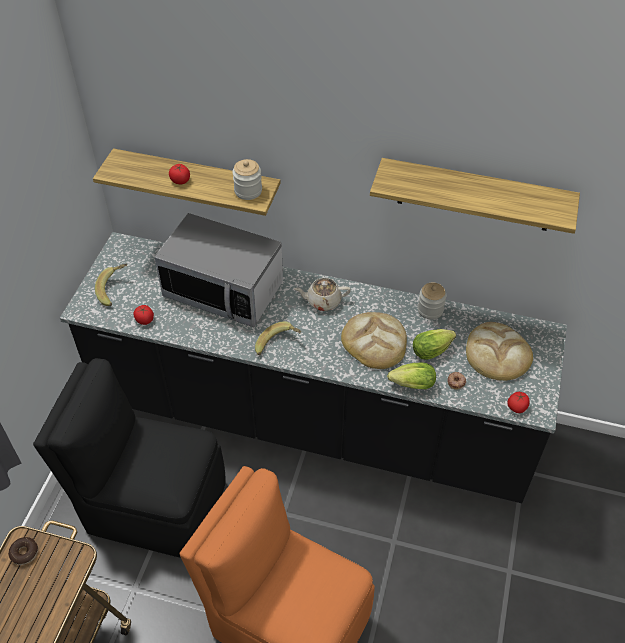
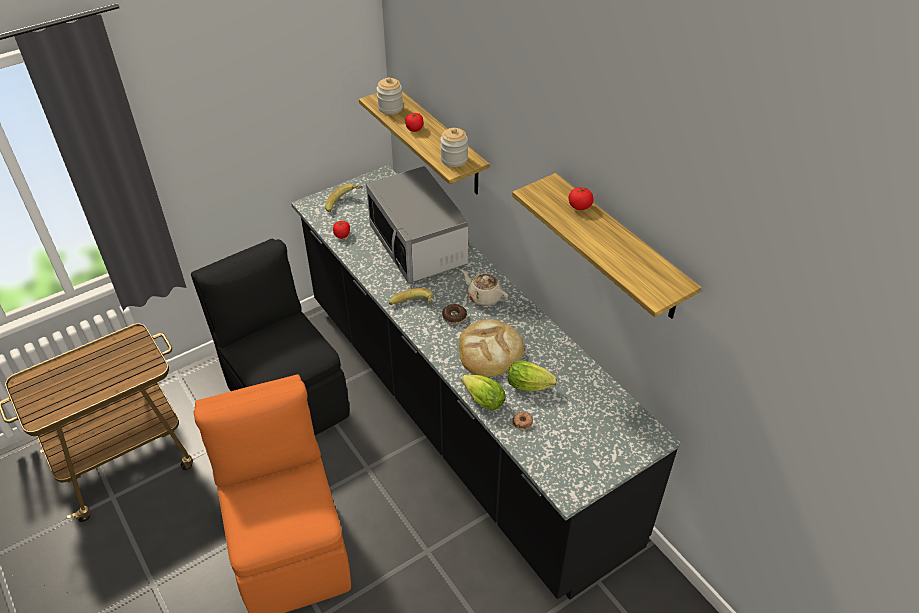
camera: 40 degrees right, 5 degrees down
donut [8,537,38,565] -> donut moved to [442,304,467,324]
jar [418,283,446,320] -> jar moved to [377,77,403,115]
bread [466,322,533,381] -> none
tomato [507,392,530,413] -> tomato moved to [569,187,594,210]

